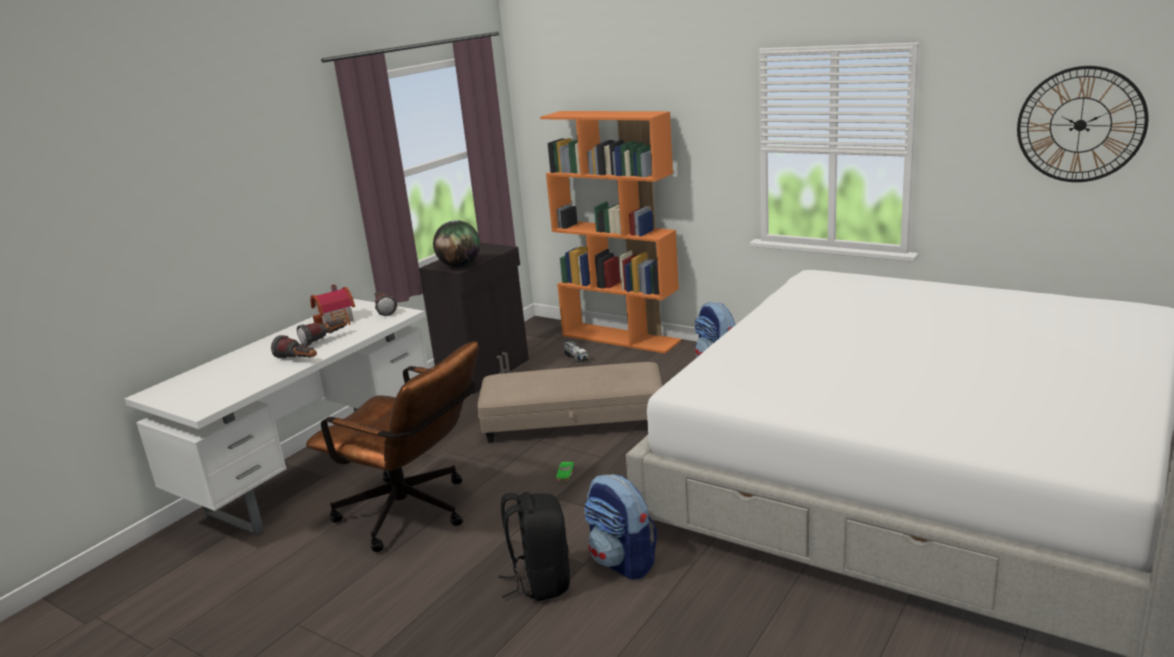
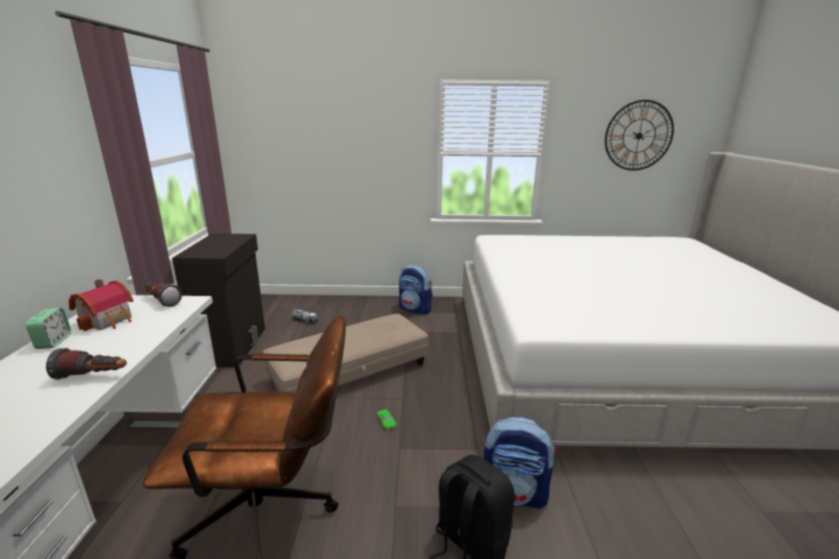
camera: 35 degrees left, 0 degrees up
flashlight [297,319,347,346] -> none
globe [433,220,480,267] -> none
orange bookcase [540,111,681,354] -> none
none -> alarm clock [26,308,71,349]

